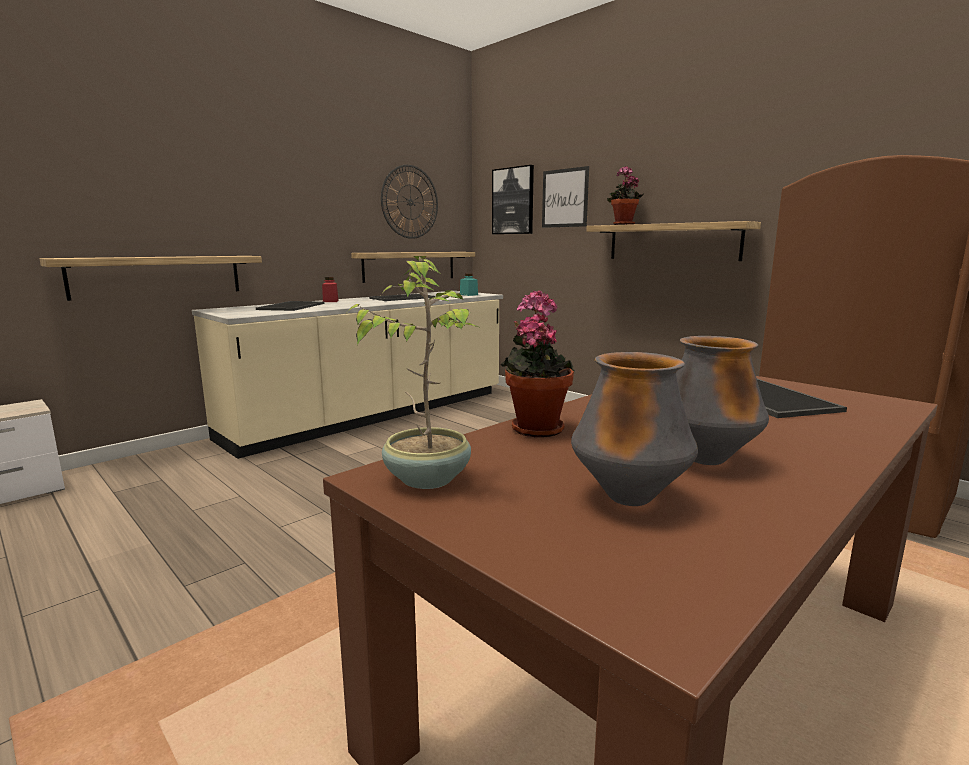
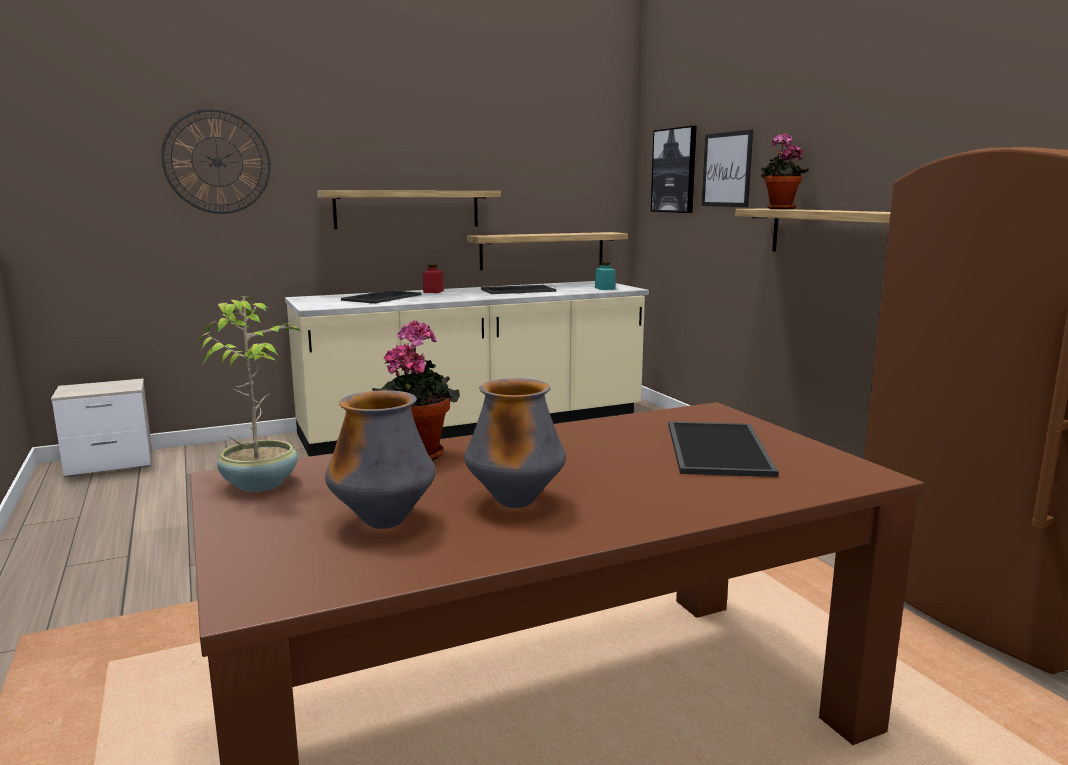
camera: 20 degrees right, 0 degrees up
shelf [40,256,262,301] -> shelf moved to [317,191,501,229]
wall clock [381,165,438,239] -> wall clock moved to [161,108,271,214]

